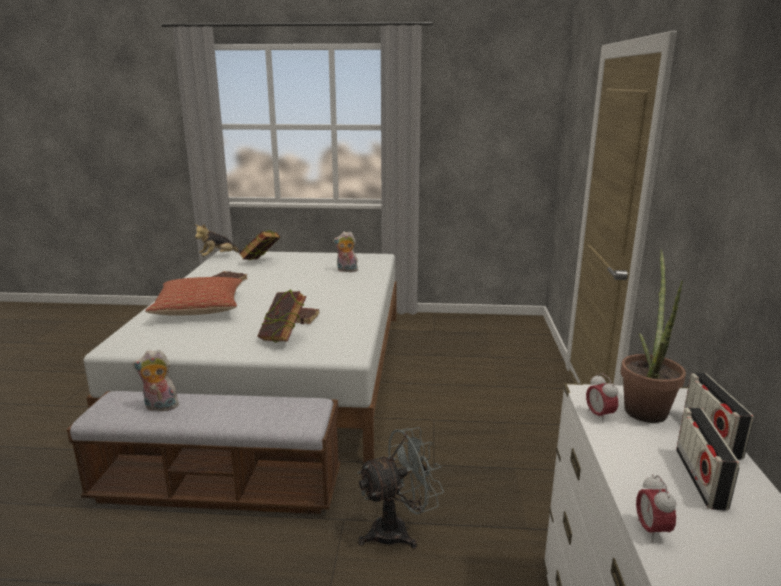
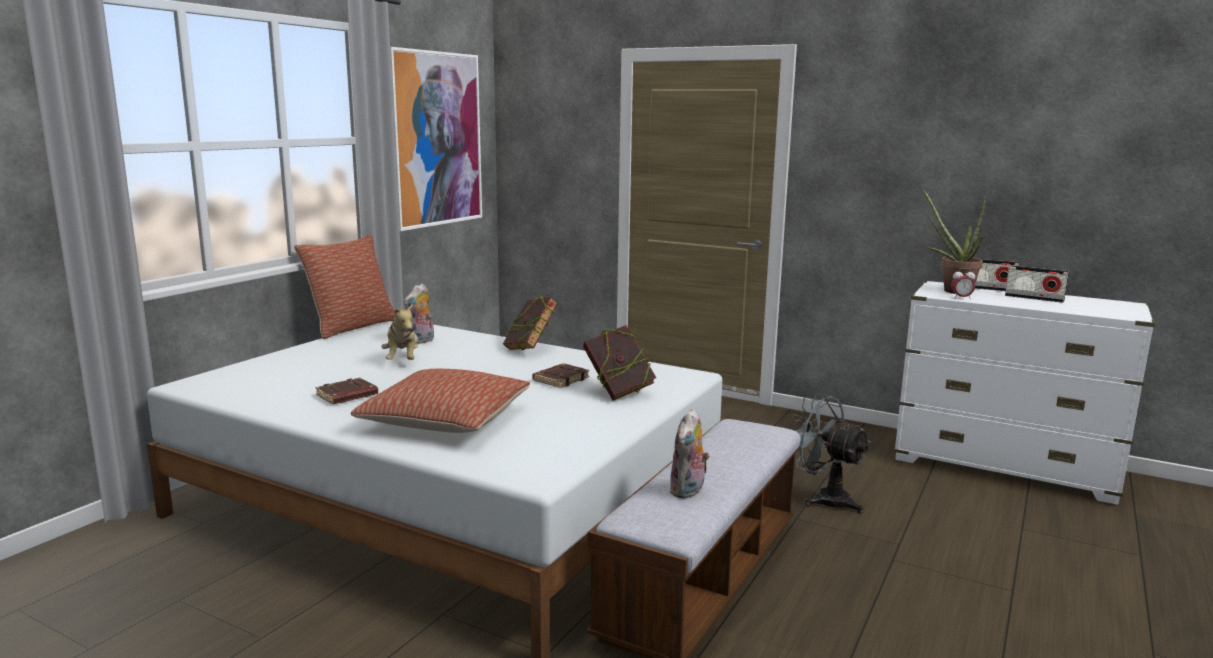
camera: 65 degrees left, 5 degrees down
plush toy [194,224,241,257] -> plush toy moved to [381,304,418,360]
book [239,230,281,260] -> book moved to [503,296,558,350]
grey fan [358,427,444,549] -> grey fan turned 45 degrees counterclockwise [792,393,871,513]
alarm clock [636,474,676,542] -> none
none -> pillow [294,235,395,339]
none -> picture [390,47,482,231]

